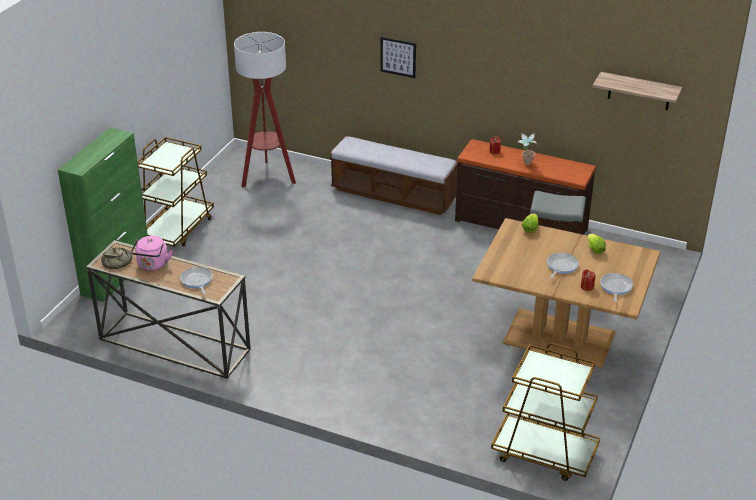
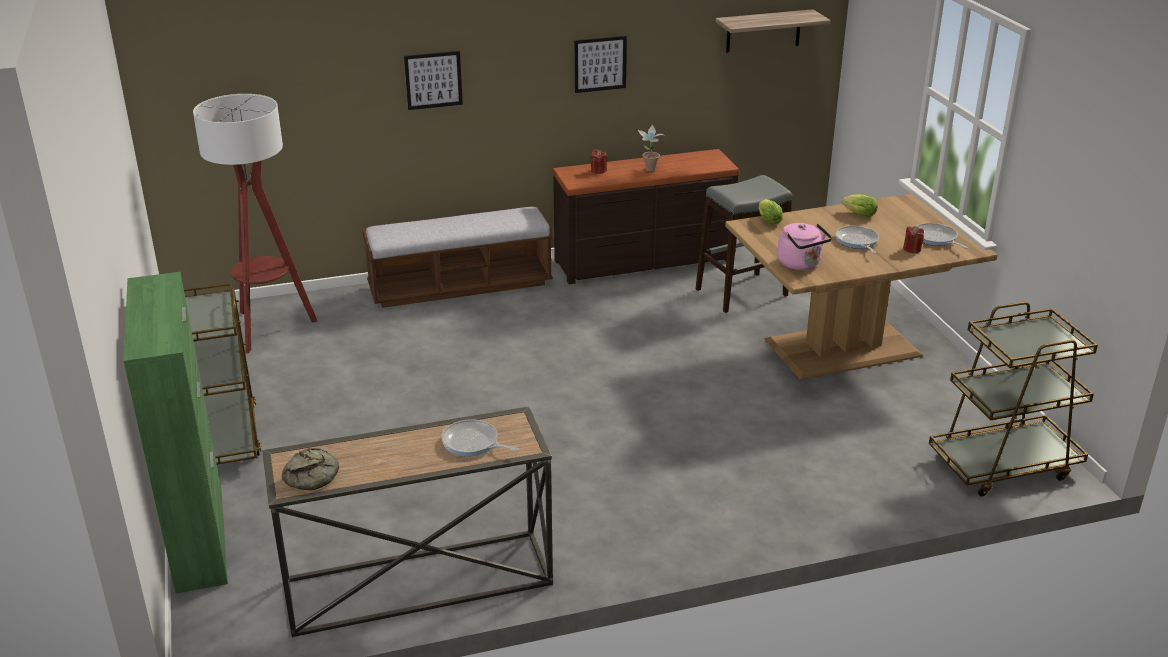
camera: 40 degrees left, 5 degrees down
pink kettle [131,236,173,270] -> pink kettle moved to [777,223,832,270]
none -> picture [574,36,627,93]

